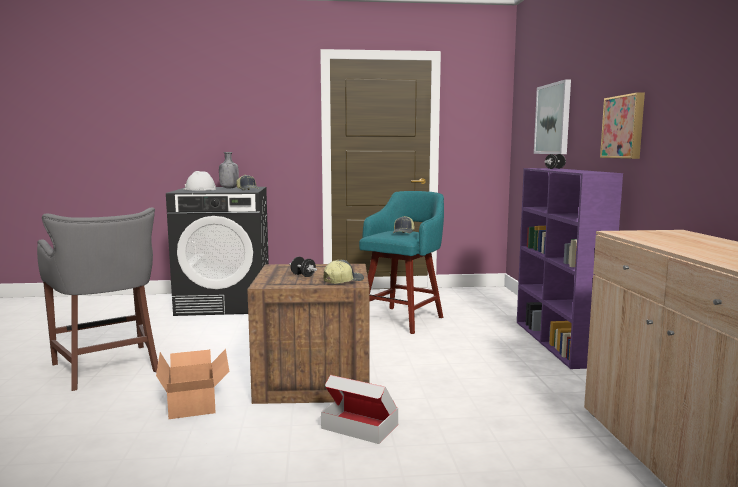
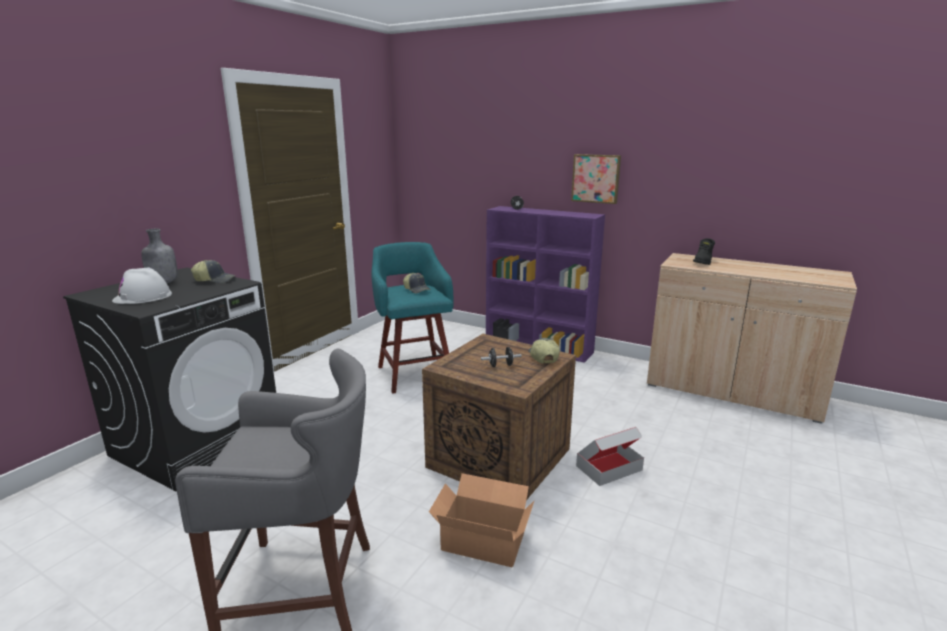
camera: 55 degrees left, 10 degrees up
picture [534,79,571,154] -> none
none -> black boot [693,238,715,265]

